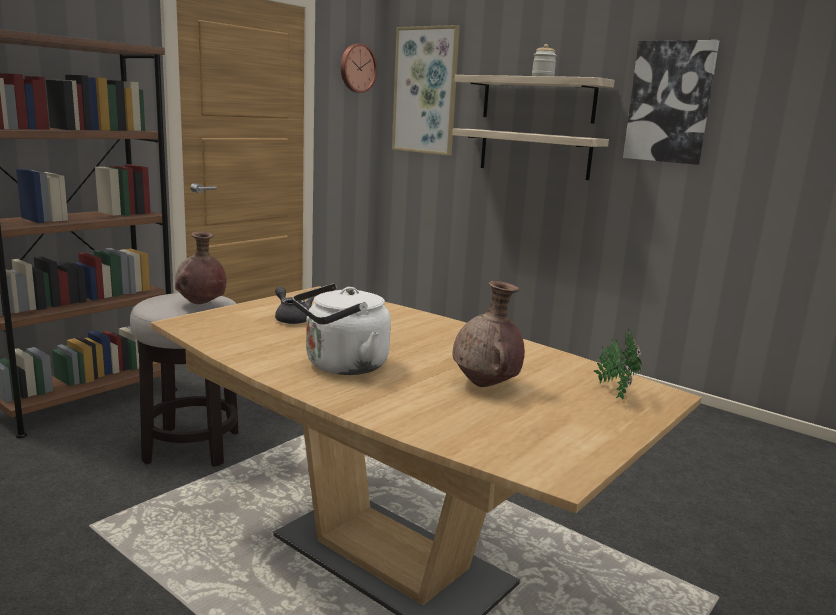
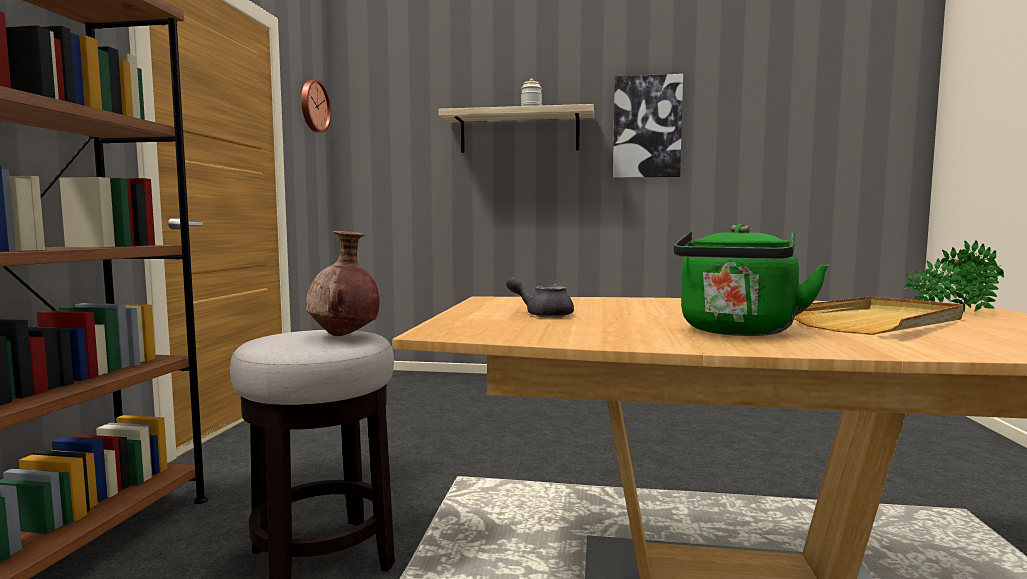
camera: 30 degrees left, 10 degrees down
white kettle [293,283,391,375] -> green kettle [674,224,829,336]
picture [392,25,460,156] -> none
brown vase [452,281,525,387] -> beige tray [794,296,964,335]
shelf [453,128,609,180] -> none

